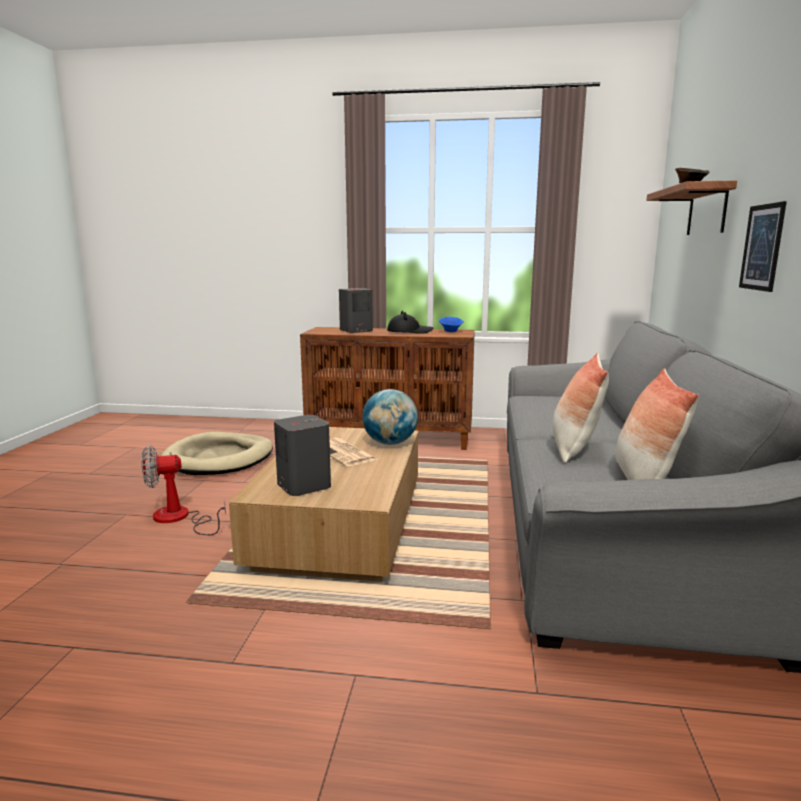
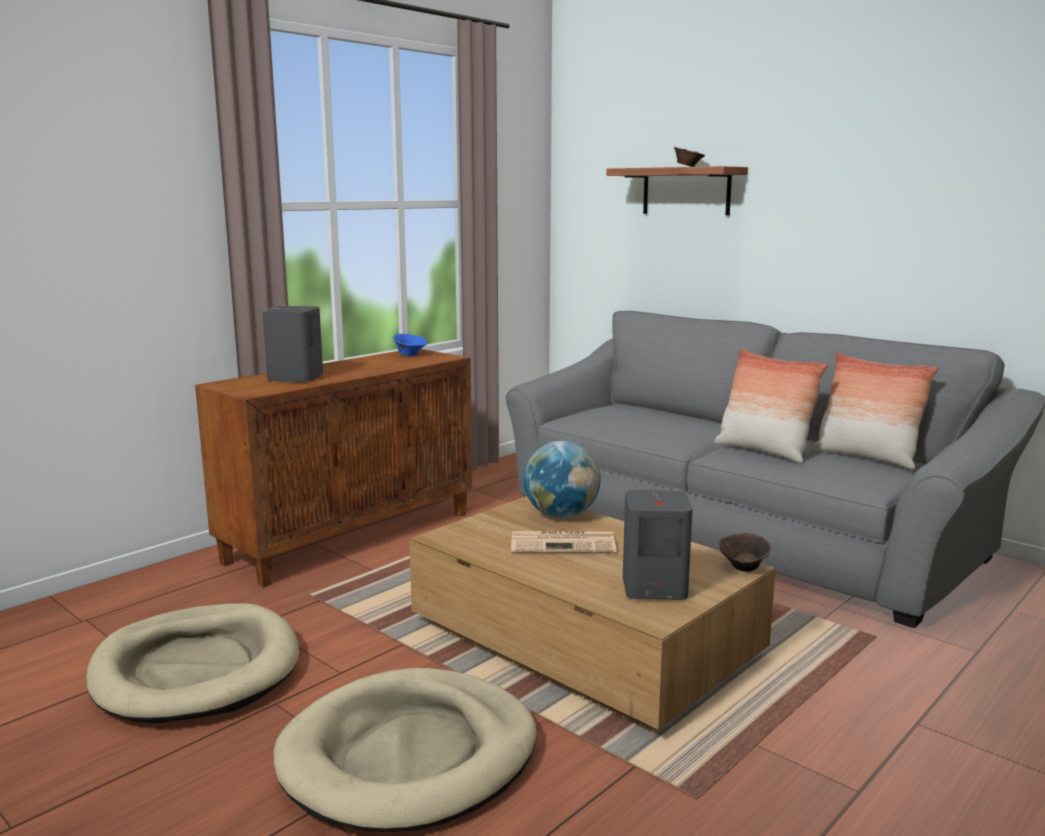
camera: 55 degrees left, 0 degrees up
fan [142,446,226,535] -> beige dog bed [274,668,537,832]
black hat [387,310,434,334] -> none
picture [739,201,787,292] -> none
none -> brown bowl [720,533,770,572]

